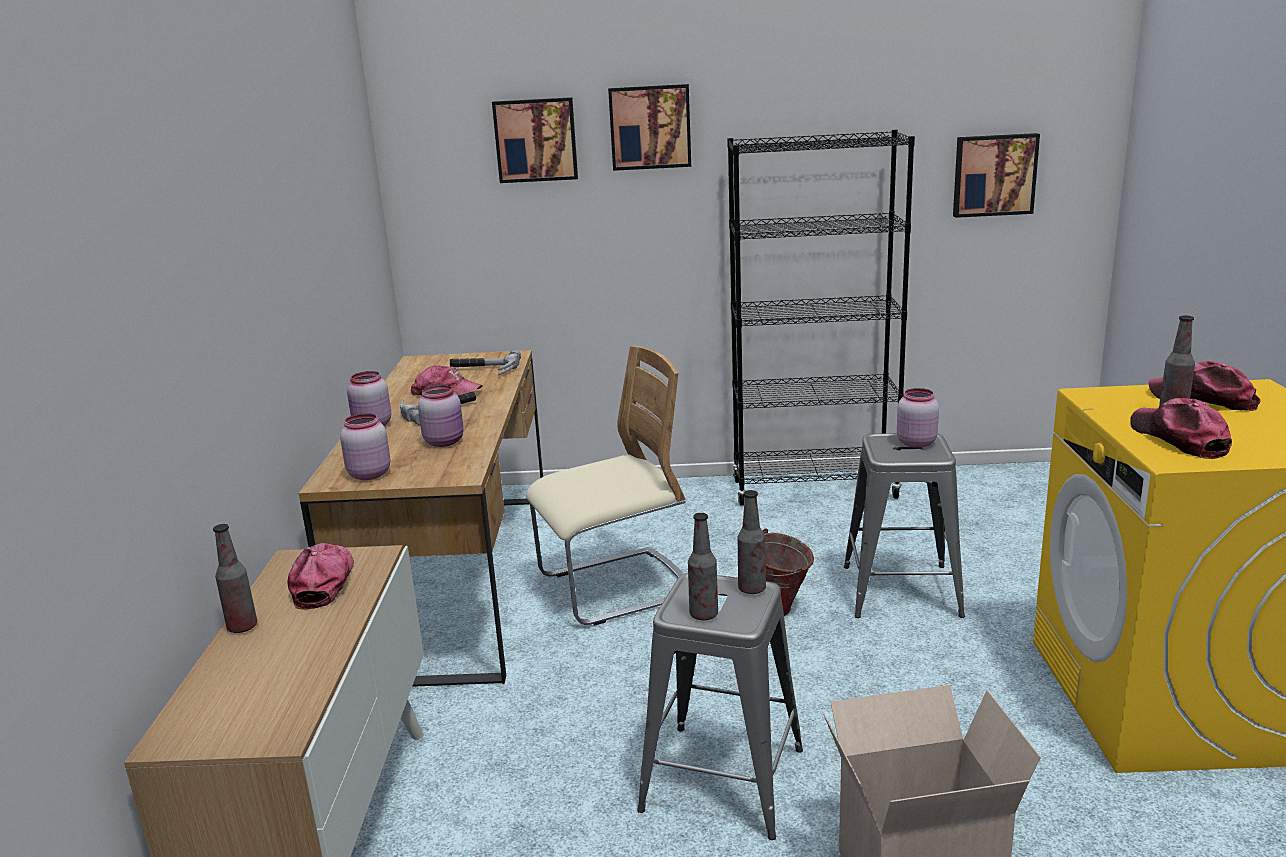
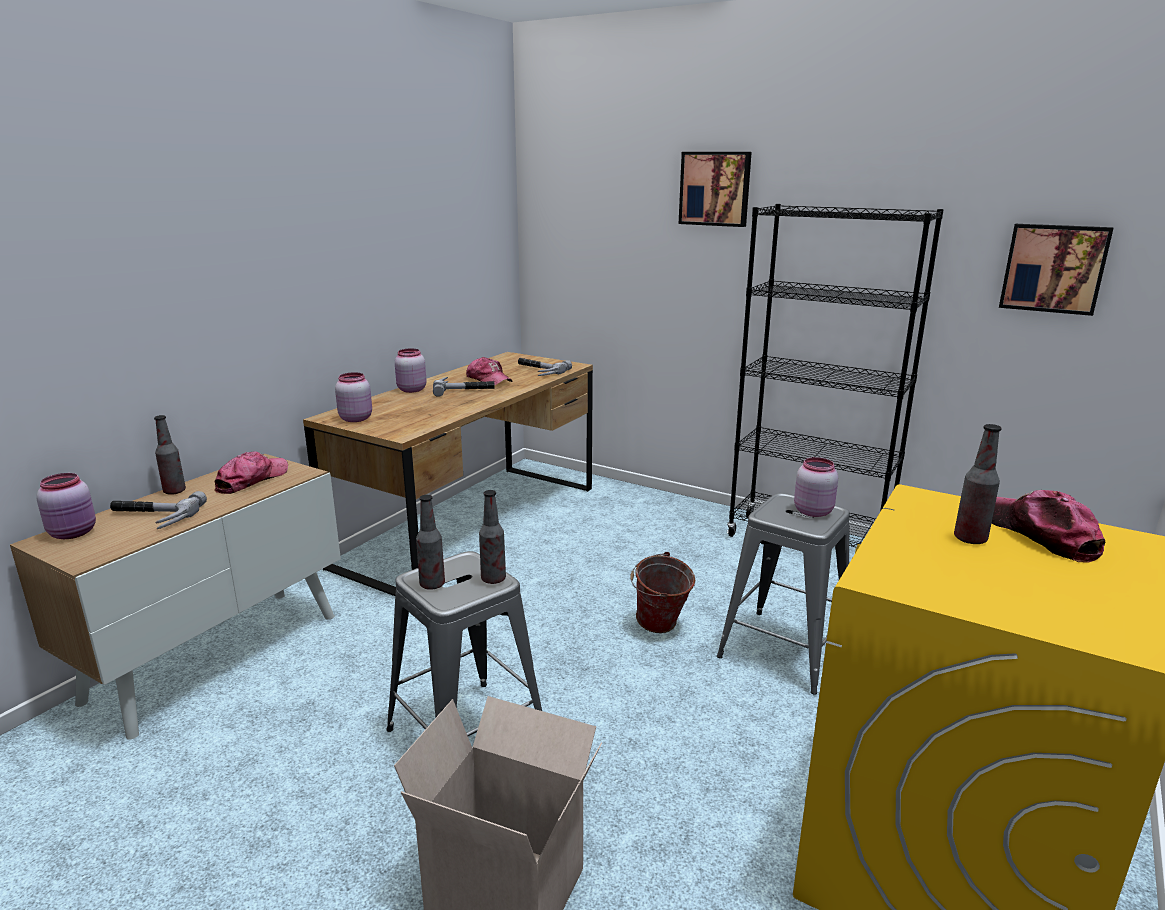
camera: 30 degrees right, 0 degrees up
pink jar [418,385,464,447] -> pink jar moved to [37,473,96,539]
picture [492,97,578,183] -> none
beige chair [526,346,686,626] -> none
cap [1130,398,1232,459] -> none
none -> hammer [110,491,207,529]

